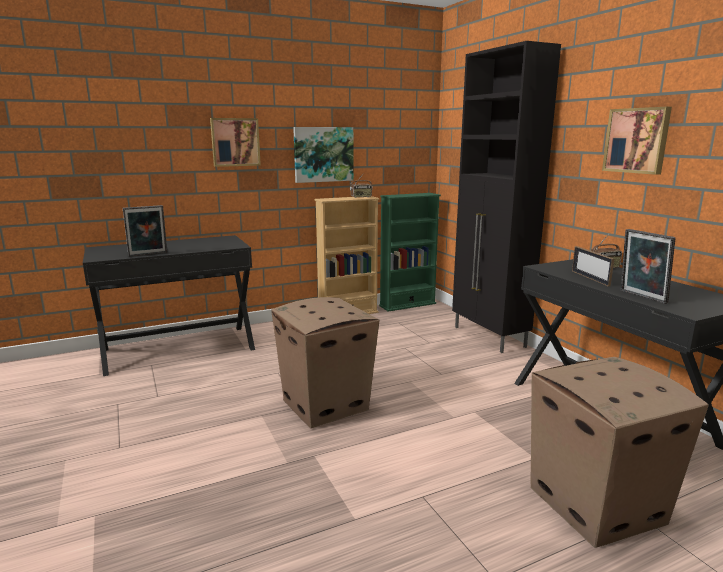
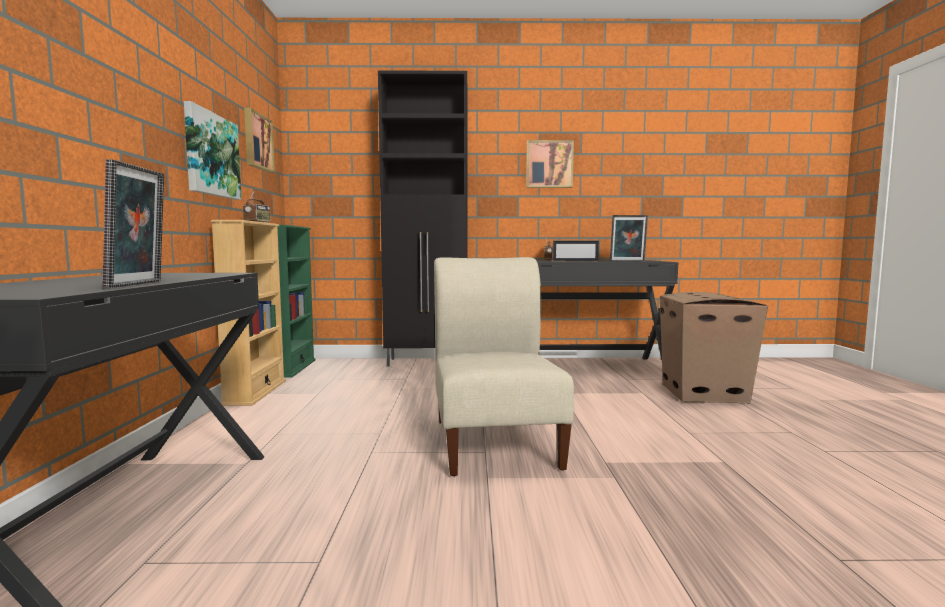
camera: 65 degrees left, 10 degrees down
picture [210,118,261,167] -> picture moved to [244,108,275,173]
cardboard box [271,297,380,428] -> beige chair [434,257,574,476]

